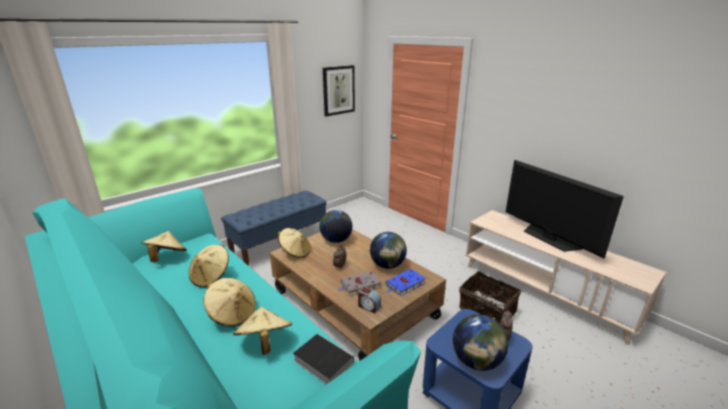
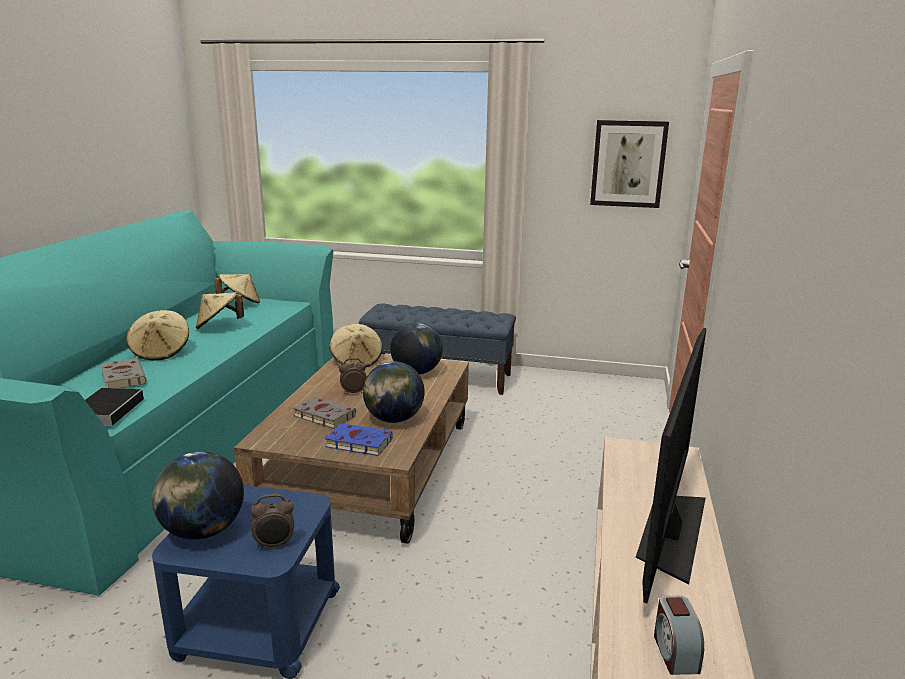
camera: 55 degrees right, 5 degrees down
beige hat [233,306,292,355] -> grey book [101,358,146,388]
alarm clock [358,286,381,313] -> alarm clock moved to [654,596,704,675]
basket [459,271,521,324] -> none

